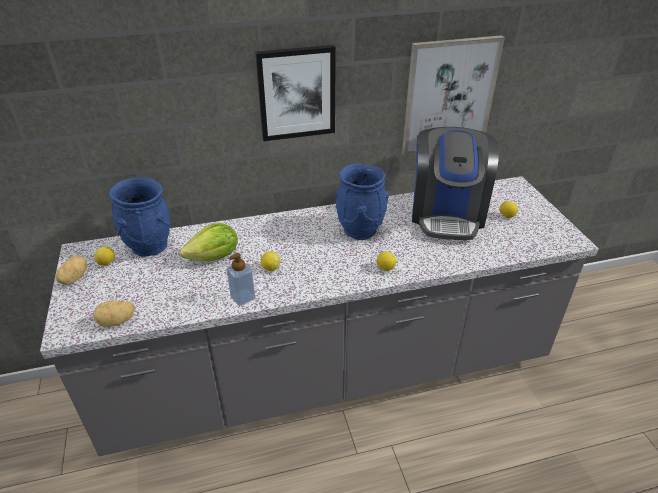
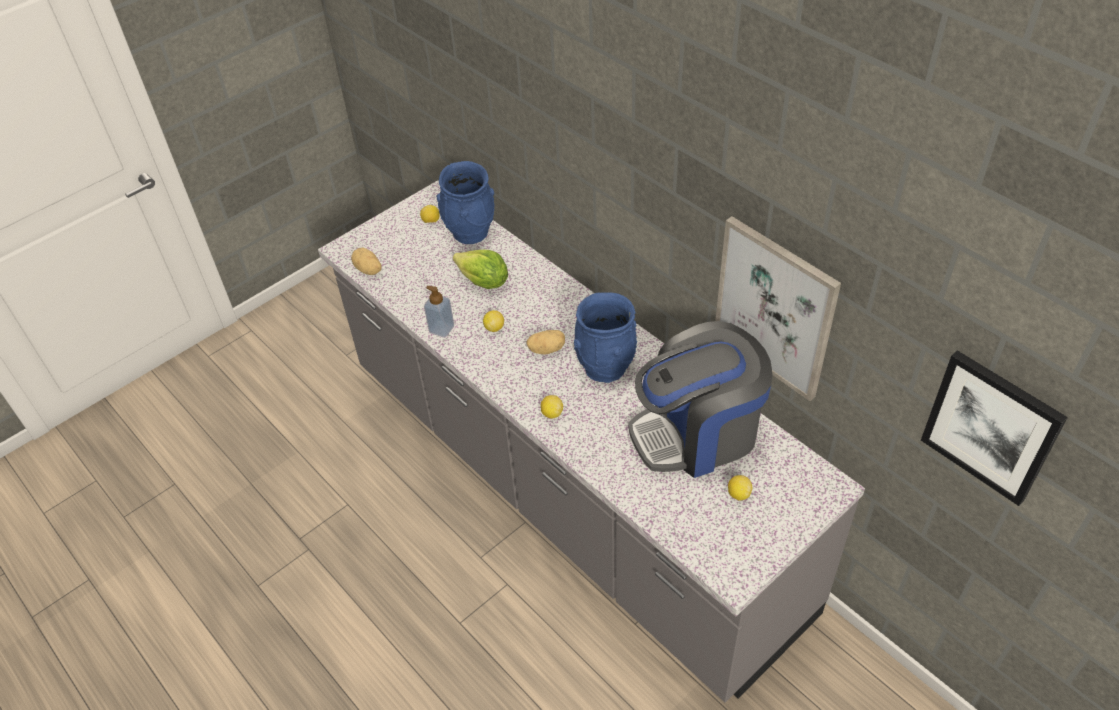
camera: 65 degrees right, 10 degrees up
potato [56,255,87,285] -> potato moved to [526,330,565,355]
picture [255,45,336,141] -> picture moved to [921,350,1068,506]

